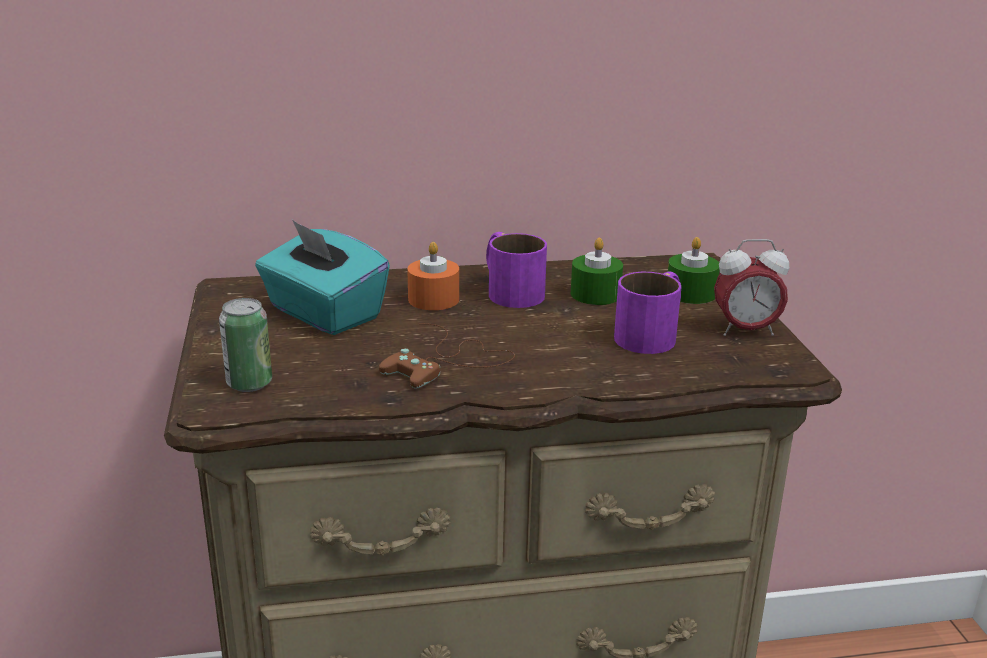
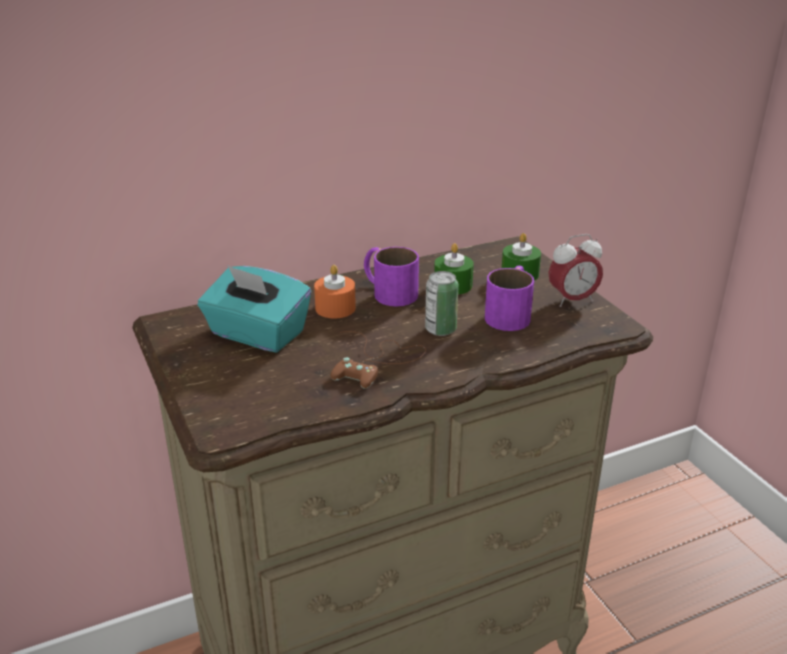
camera: 15 degrees left, 5 degrees up
can [219,298,272,392] -> can moved to [425,271,459,336]

